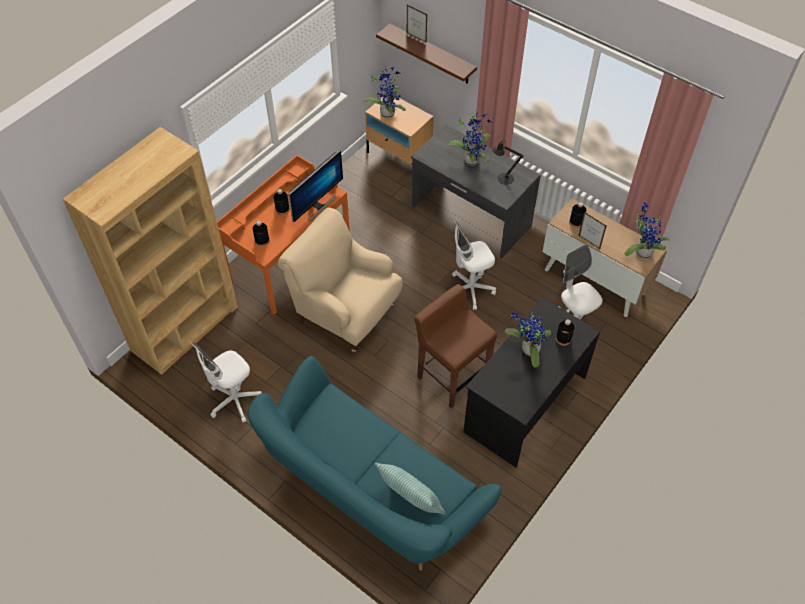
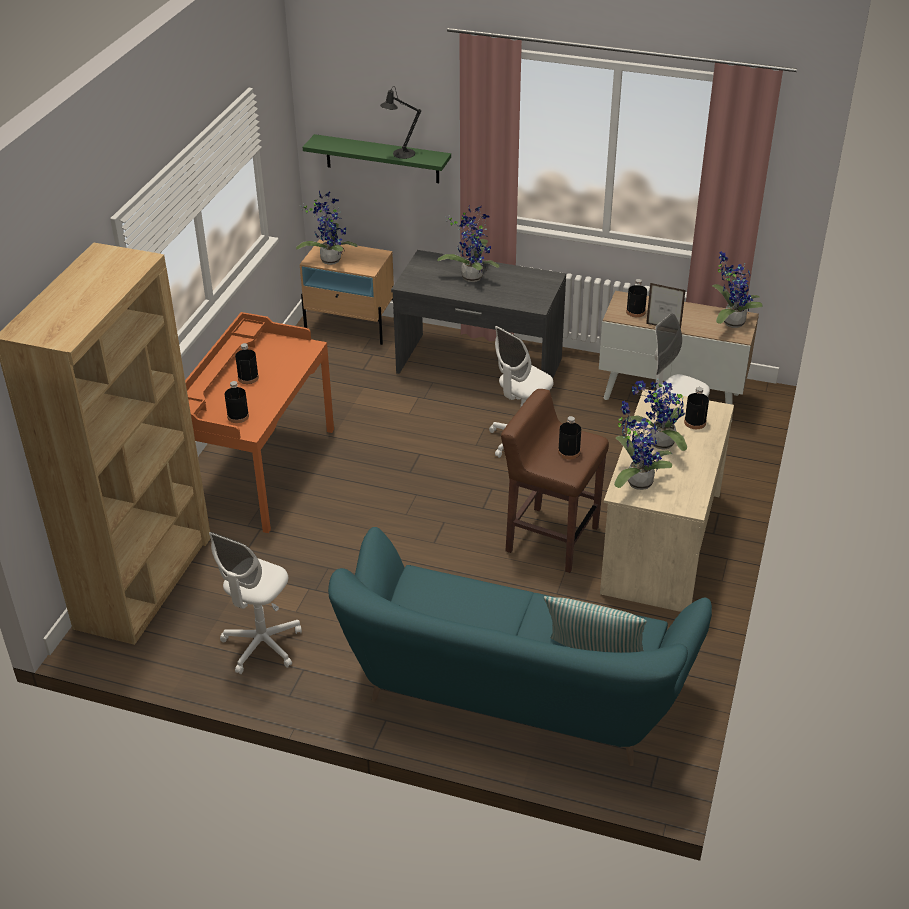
camera: 20 degrees left, 15 degrees down
beige armchair [278,208,403,352] -> none
monitor [288,150,343,222] -> none
brown shelf [376,24,477,84] -> green shelf [303,134,451,183]
picture frame [407,5,427,43] -> none
black desk [463,298,600,467] -> beige desk [600,389,734,612]
black table lamp [492,141,523,185] -> black table lamp moved to [380,86,421,159]
none -> black bottle [558,416,581,459]
none -> potted plant [614,401,672,490]

